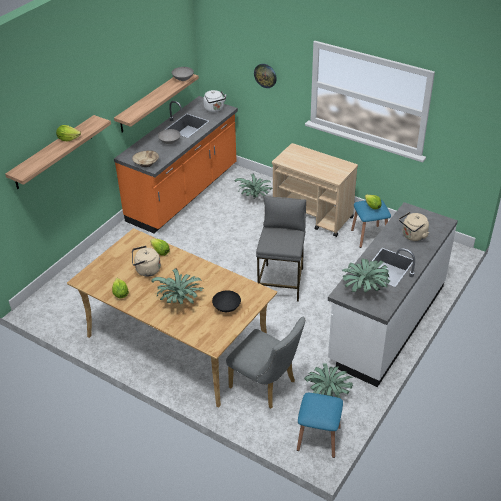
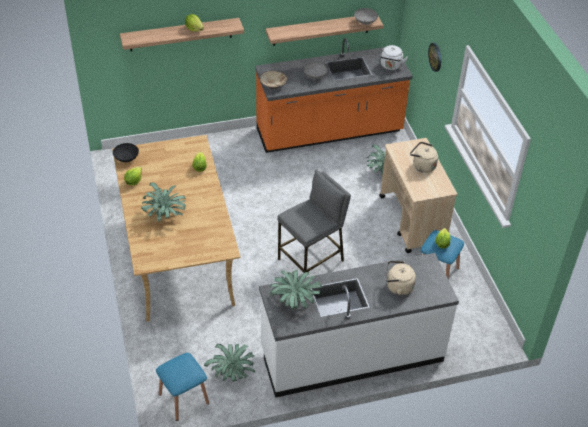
camera: 40 degrees right, 5 degrees up
beige kettle [132,246,161,277] -> beige kettle moved to [410,142,438,173]
black bowl [212,290,241,312] -> black bowl moved to [113,143,139,162]
grey chair [226,317,305,409] -> none

